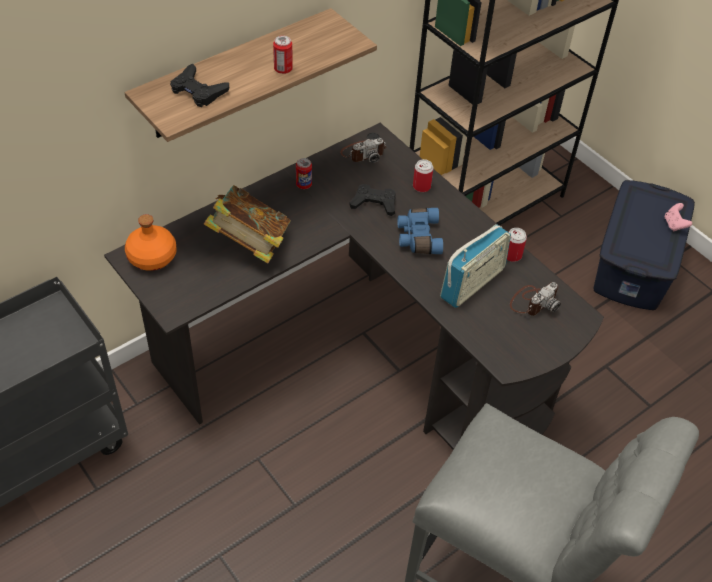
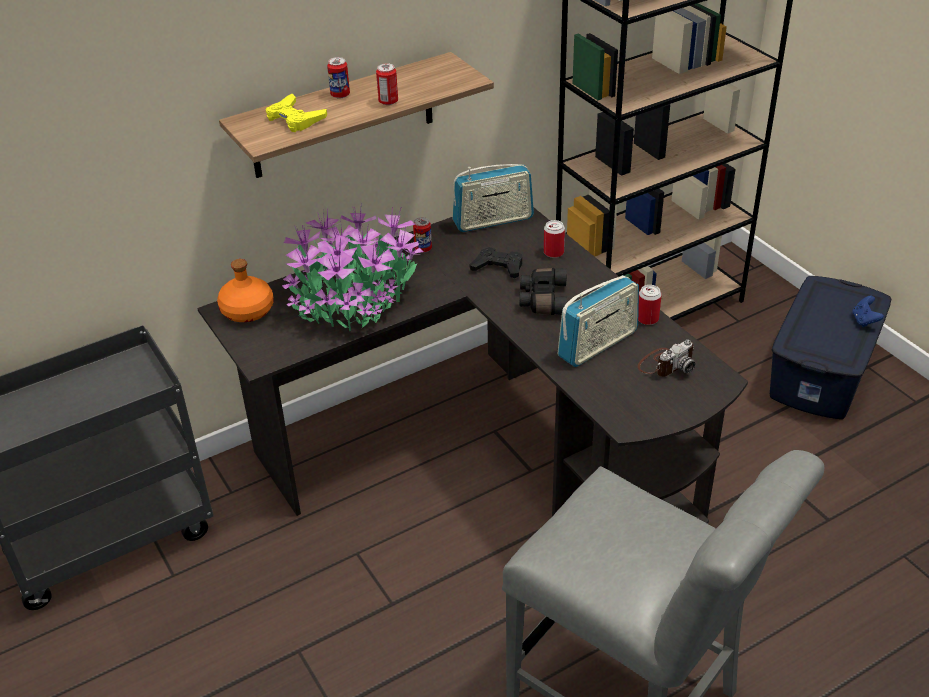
camera: 10 degrees right, 10 degrees down
black game controller [170,63,229,107] -> yellow game controller [266,93,327,132]
book [204,185,291,264] -> potted plant [282,206,423,331]
camera [340,138,387,163] -> radio [453,164,534,232]
blue binoculars [398,208,443,254] -> black binoculars [519,268,567,315]
pink game controller [665,203,692,231] -> blue game controller [852,296,884,327]
none -> can [327,57,350,99]

